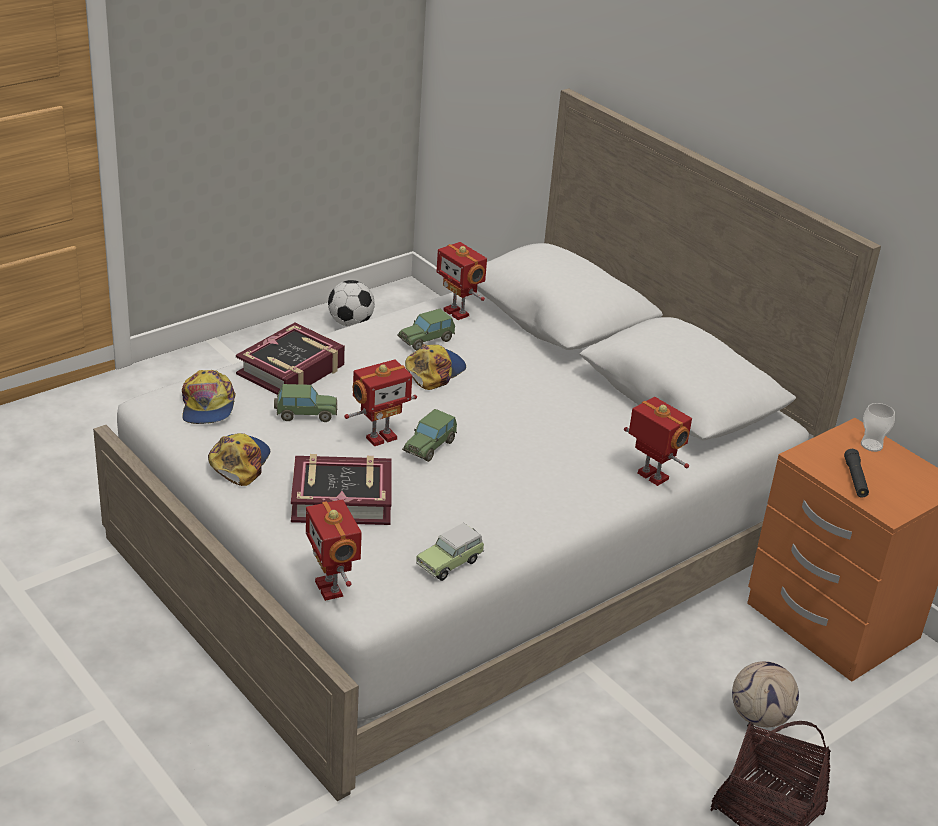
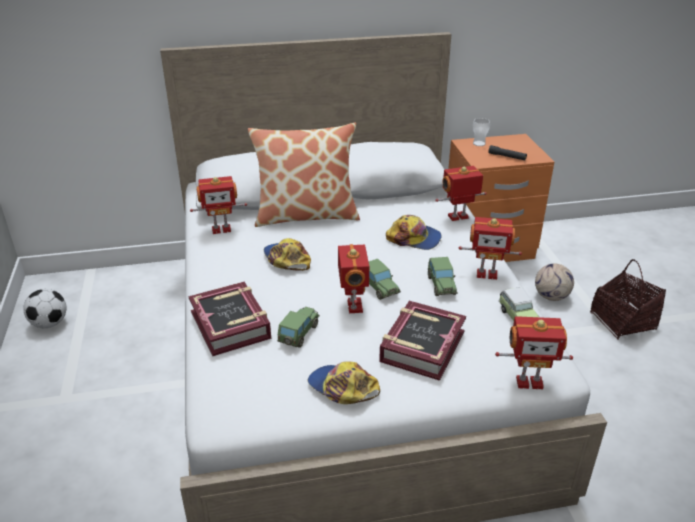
camera: 60 degrees left, 0 degrees up
cap [182,370,236,424] -> cap moved to [386,215,441,250]
toy car [397,309,455,350] -> toy car moved to [427,257,458,296]
none -> pillow [248,123,360,227]
none -> toy robot [459,217,522,280]

